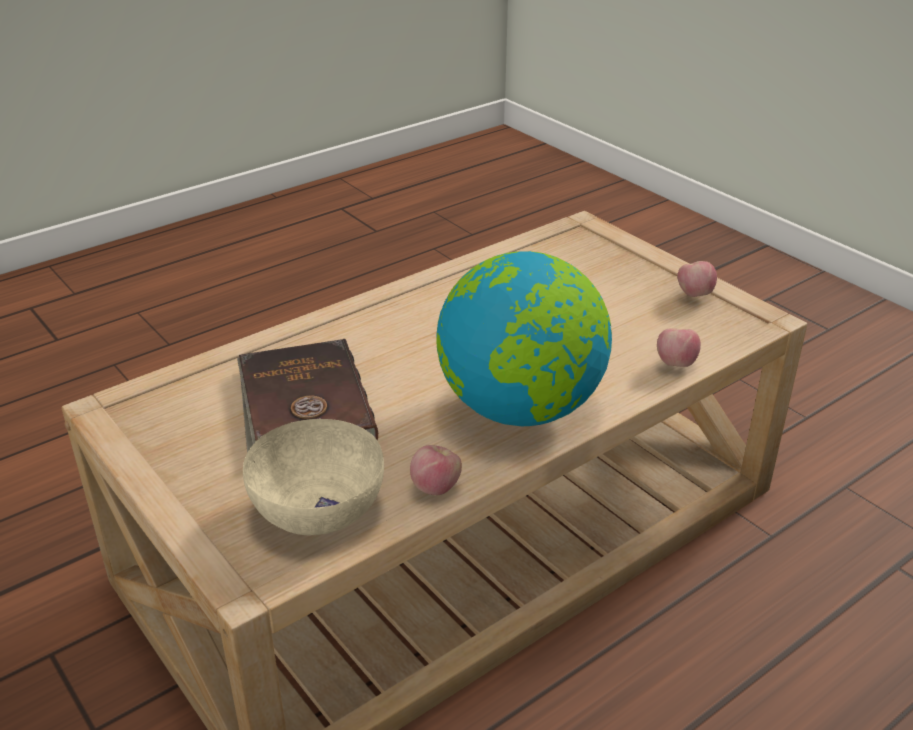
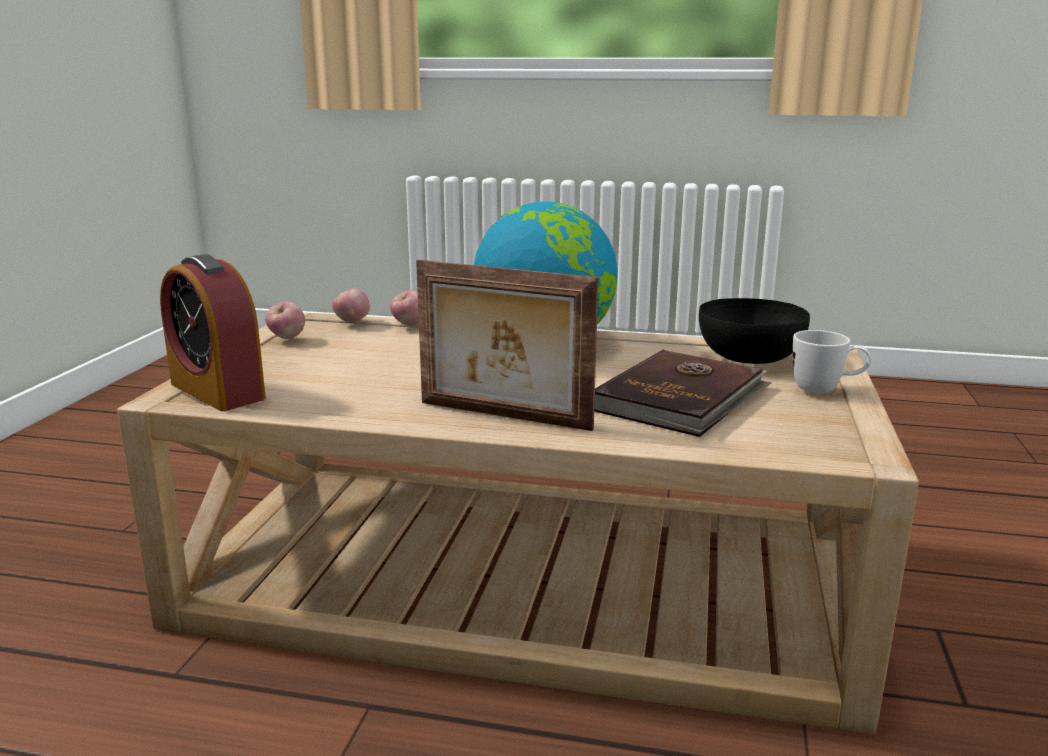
camera: 130 degrees left, 15 degrees down
beige bowl [243,418,384,535] -> black bowl [699,298,810,364]
apple [410,445,462,495] -> apple moved to [332,288,370,323]
none -> alarm clock [160,254,266,411]
none -> picture frame [416,260,599,431]
none -> white mug [793,330,871,393]

